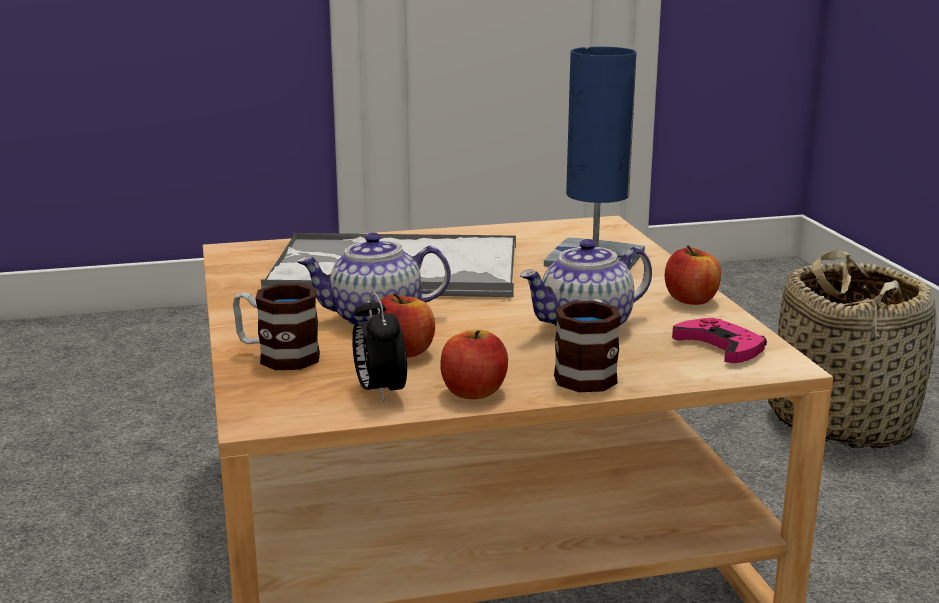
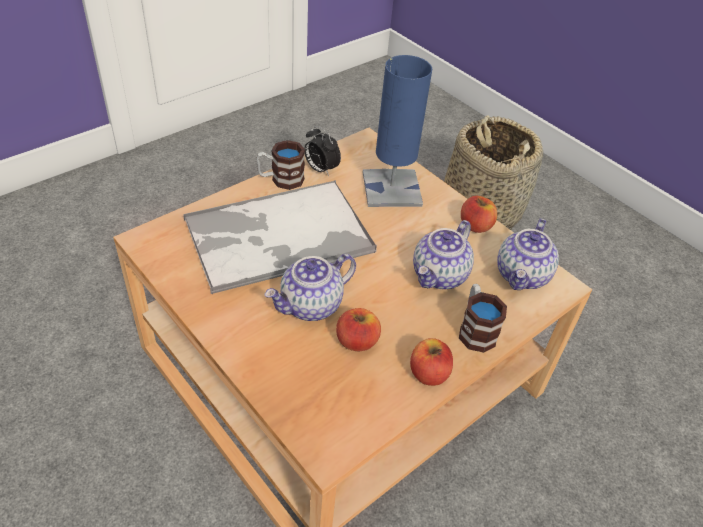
camera: 30 degrees left, 25 degrees up
mug [233,283,320,370] -> mug moved to [256,140,305,190]
alarm clock [352,291,407,403] -> alarm clock moved to [304,126,341,176]
pink game controller [672,318,767,363] -> teapot [497,218,559,290]

